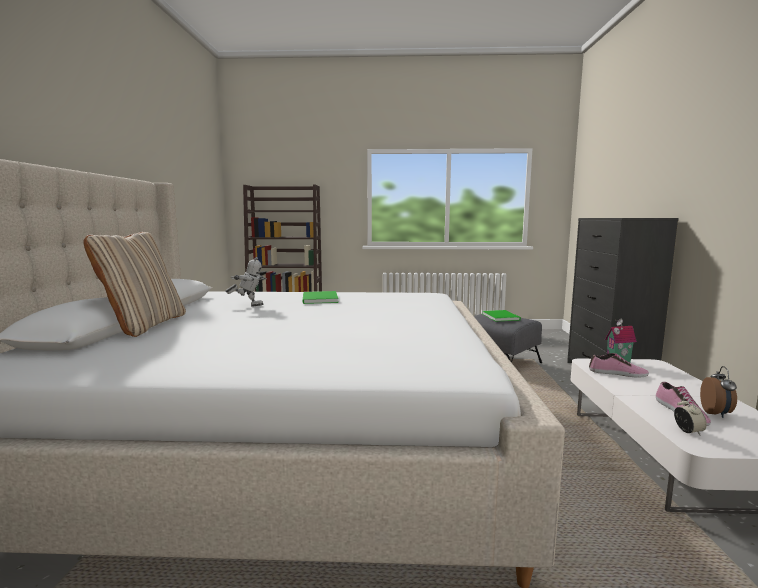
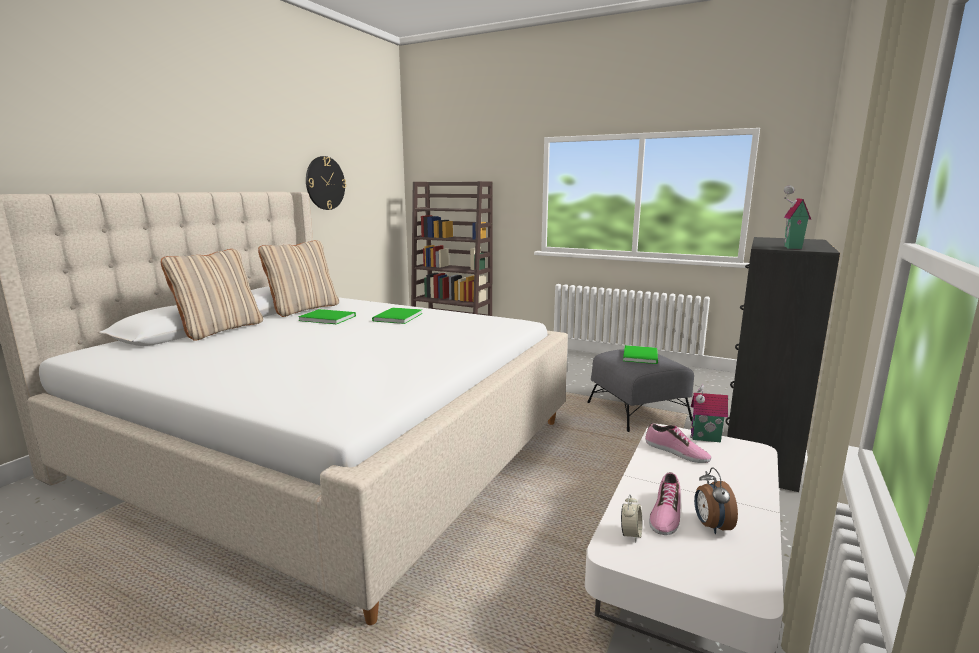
camera: 25 degrees right, 5 degrees up
toy robot [225,257,267,307] -> green book [298,309,356,324]
alarm clock [700,366,737,418] -> alarm clock turned 135 degrees clockwise [694,468,738,534]
none -> beige pillow [258,240,339,317]
none -> wall clock [306,156,346,210]
none -> toy house [784,185,811,249]

